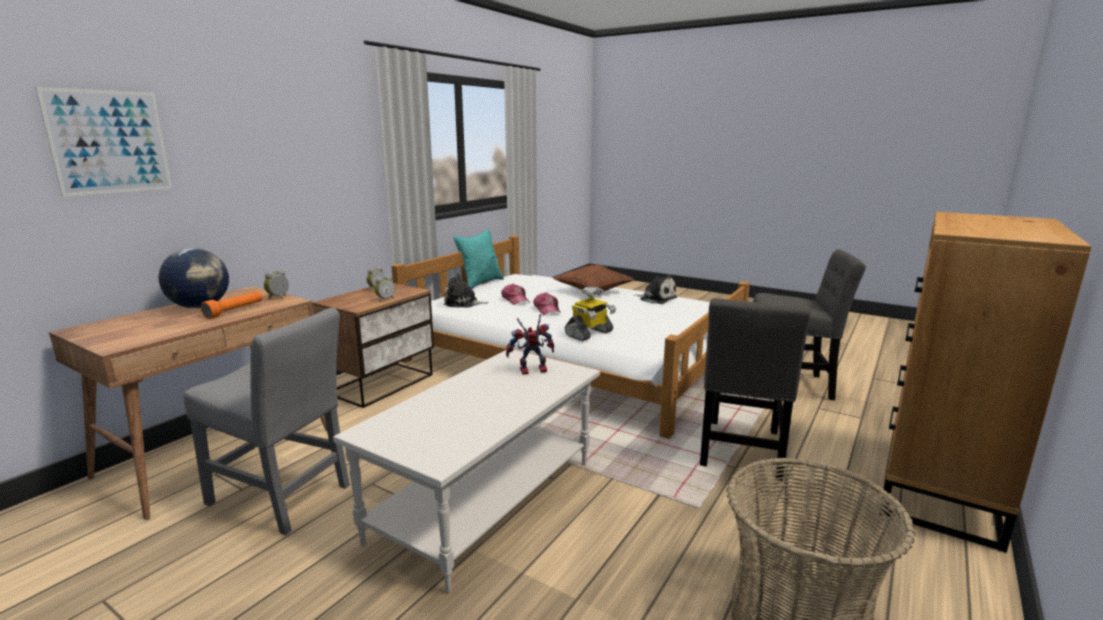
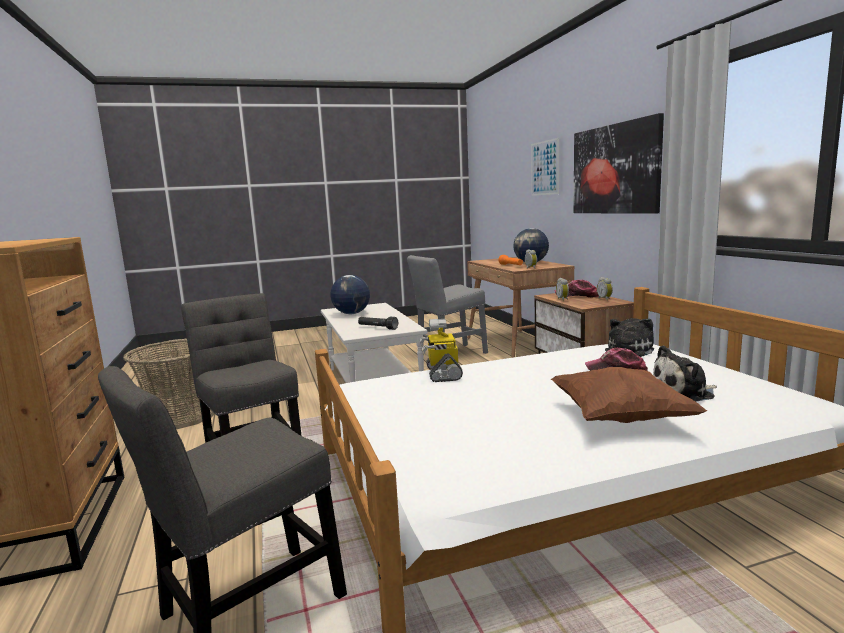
camera: 130 degrees right, 5 degrees down
turquoise pillow [453,228,504,289] -> none
toy robot [506,314,554,375] -> black flashlight [358,317,398,330]
cap [533,292,561,315] -> cap moved to [555,280,599,298]
plush toy [634,274,677,304] -> plush toy moved to [653,345,717,401]
none -> globe [330,275,370,314]
none -> picture [573,113,664,214]

